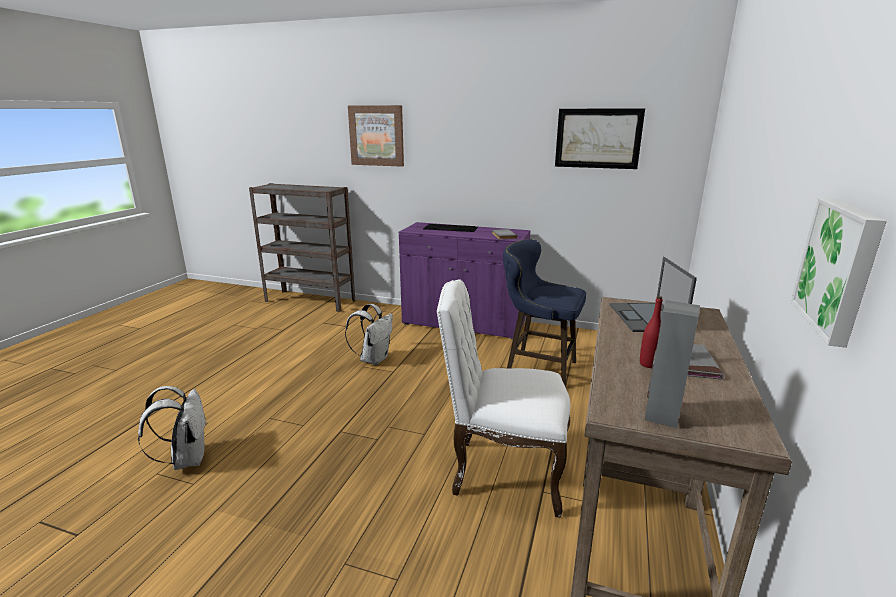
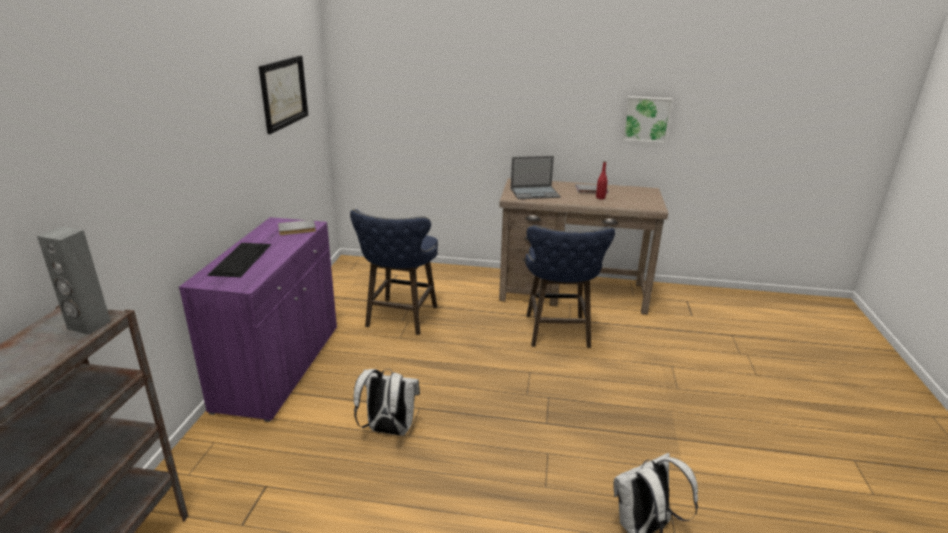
camera: 100 degrees left, 5 degrees up
picture [348,105,404,167] -> none
white chair [437,279,570,518] -> blue stool [526,225,615,348]
grey speaker [645,300,700,428] -> grey speaker moved to [37,226,111,334]

